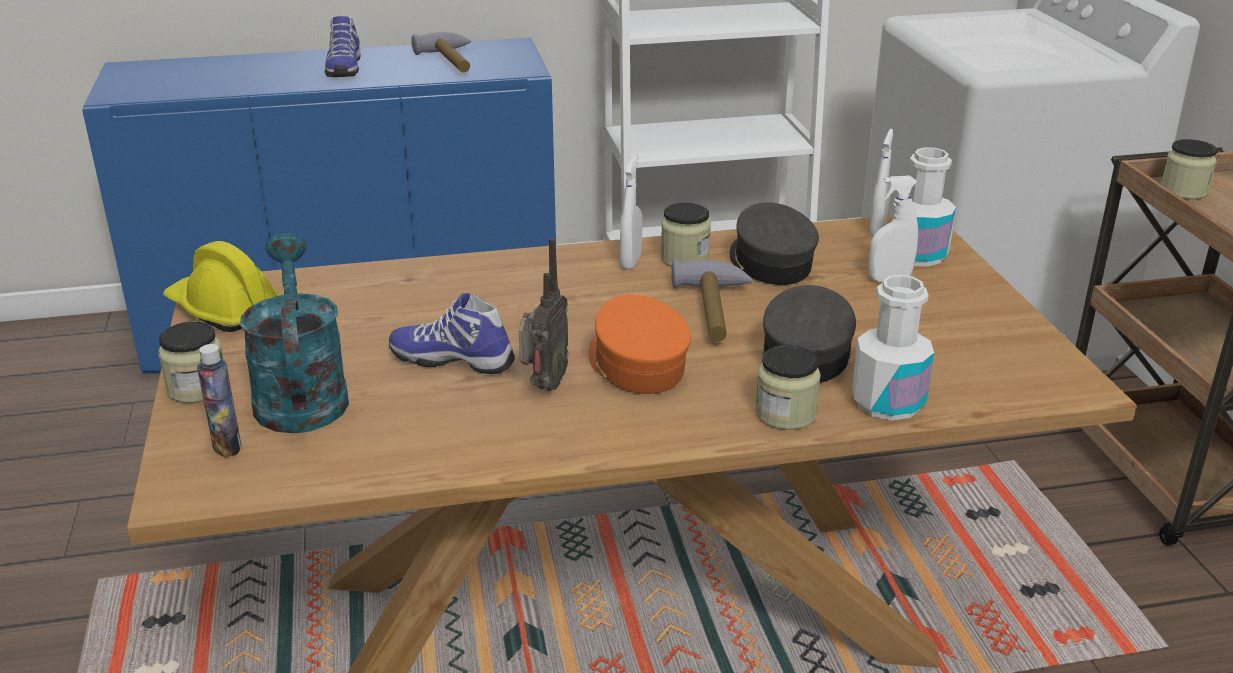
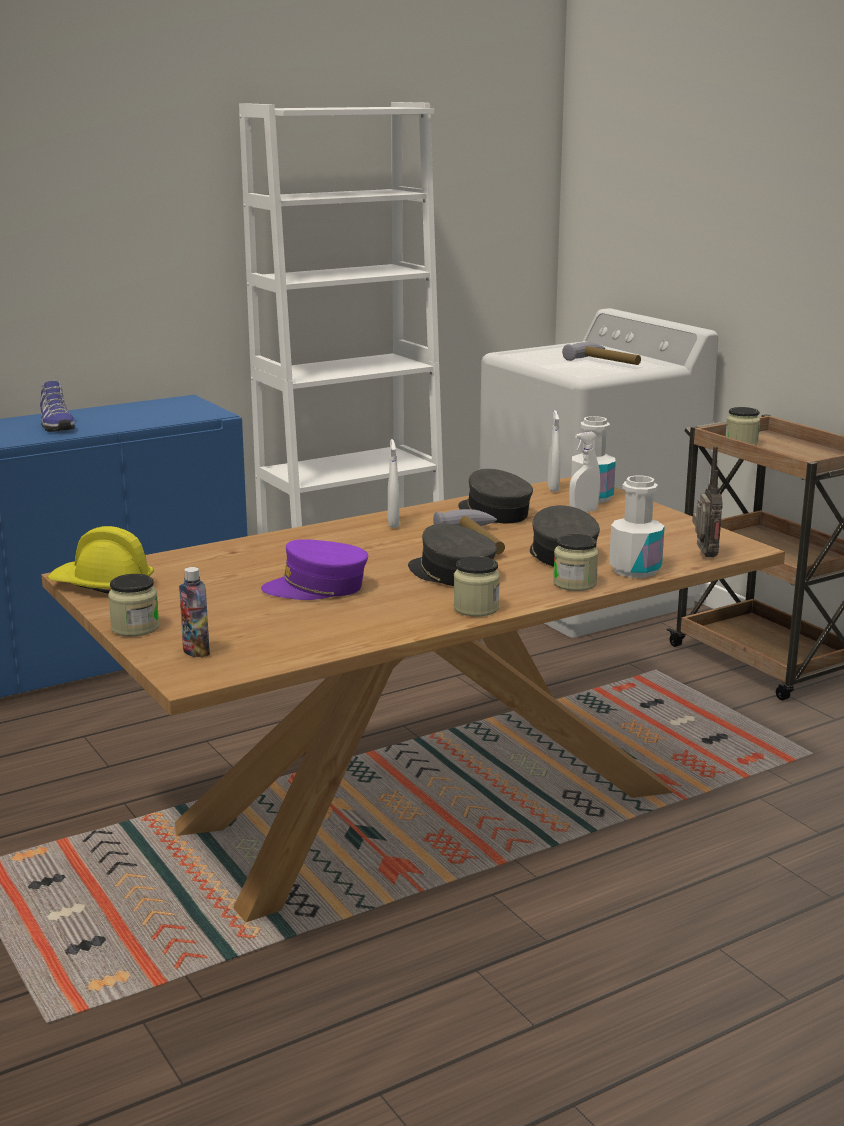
camera: 20 degrees left, 10 degrees down
turquoise watering can [240,233,349,433] -> none
shoe [389,293,515,374] -> purple cap [261,539,368,600]
hammer [411,32,471,73] -> hammer moved to [562,342,641,365]
radio [519,238,569,391] -> radio moved to [692,447,723,557]
orange cap [588,295,691,394] -> grey cap [408,523,497,586]
jar [661,203,711,267] -> jar moved to [454,556,500,616]

